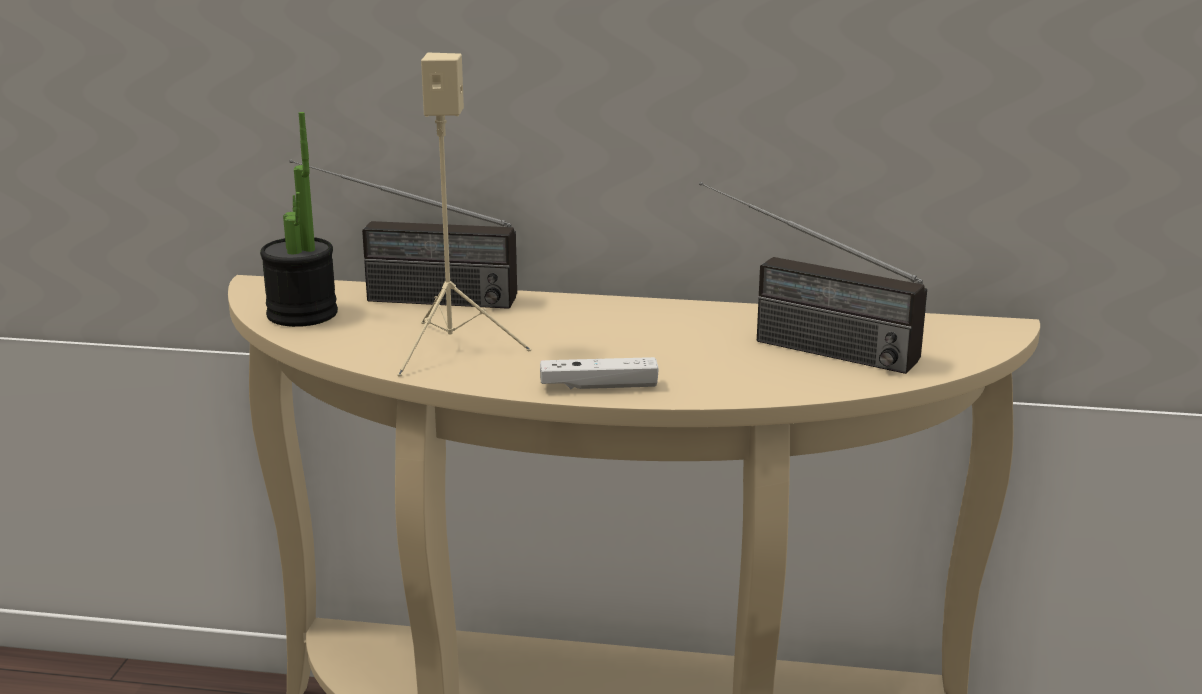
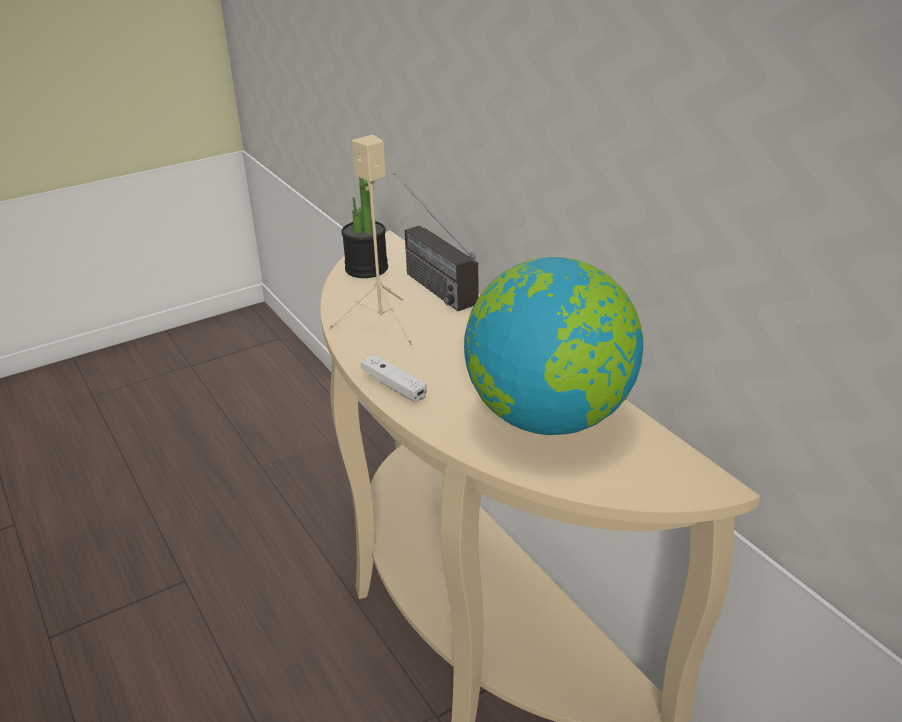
camera: 50 degrees right, 10 degrees up
radio [699,182,927,374] -> globe [464,257,643,435]

